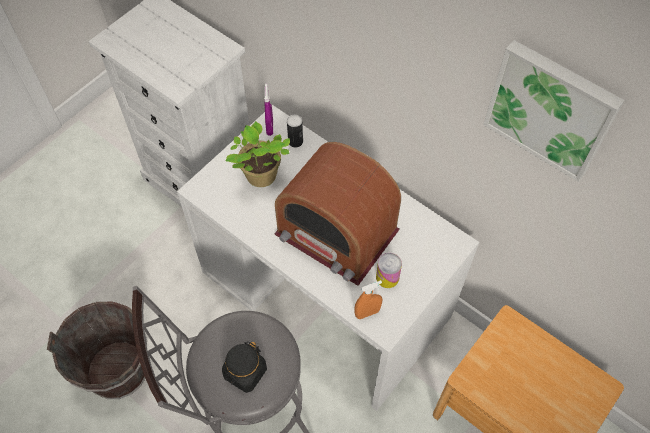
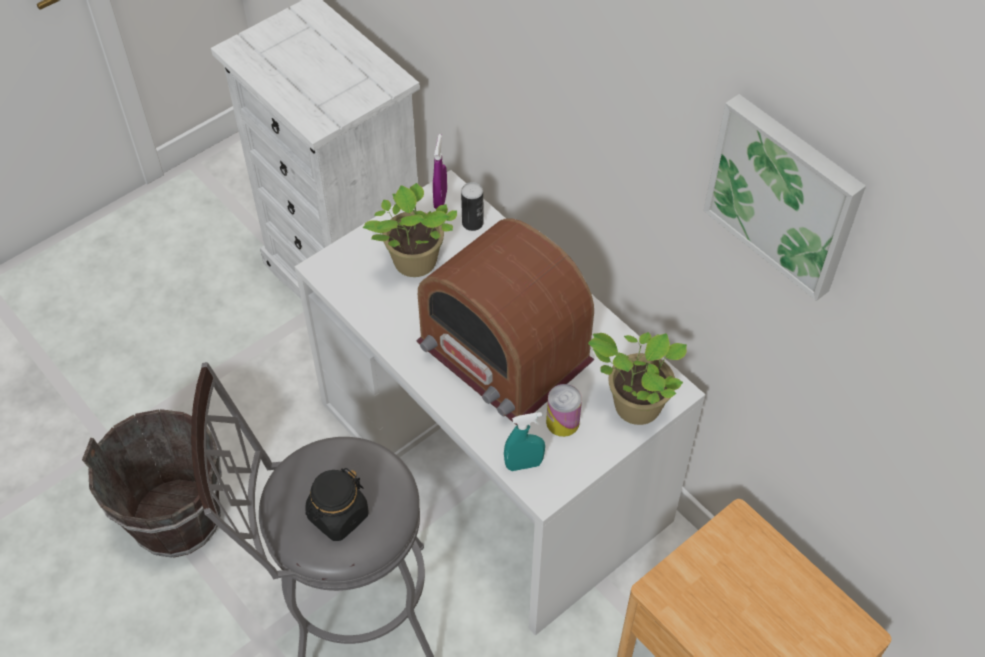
camera: 10 degrees right, 5 degrees down
orange spray bottle [354,280,382,319] -> turquoise spray bottle [504,412,545,471]
none -> potted plant [588,332,687,425]

